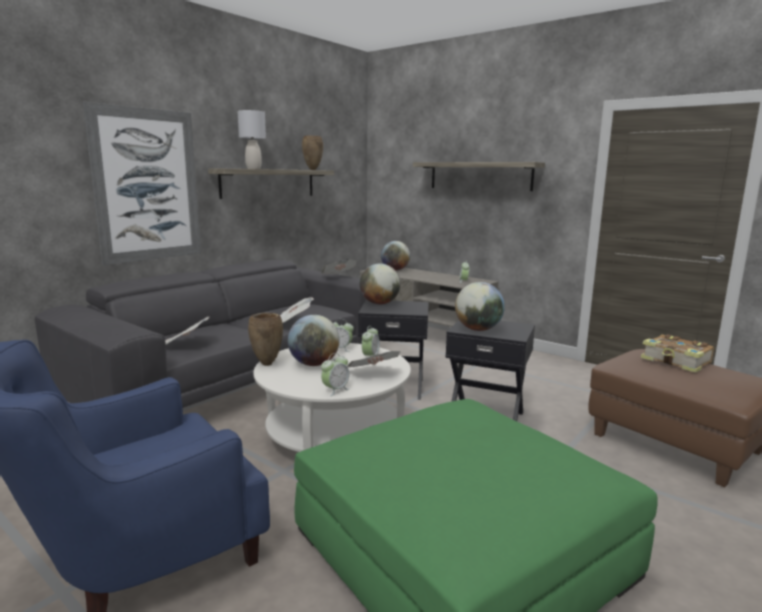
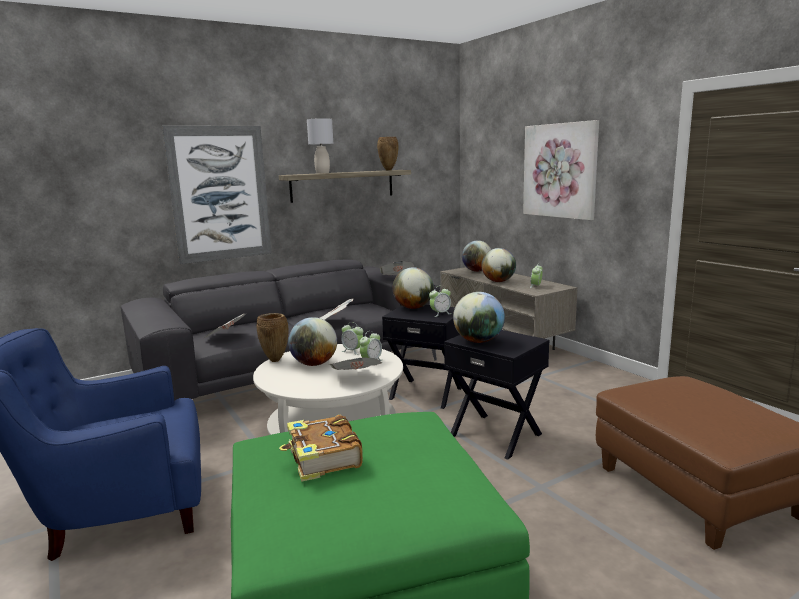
camera: 20 degrees right, 0 degrees up
alarm clock [321,353,350,396] -> alarm clock moved to [429,286,451,317]
shelf [413,162,545,191] -> picture [523,120,599,220]
book [641,334,714,373] -> book moved to [279,415,363,482]
none -> globe [482,248,516,282]

